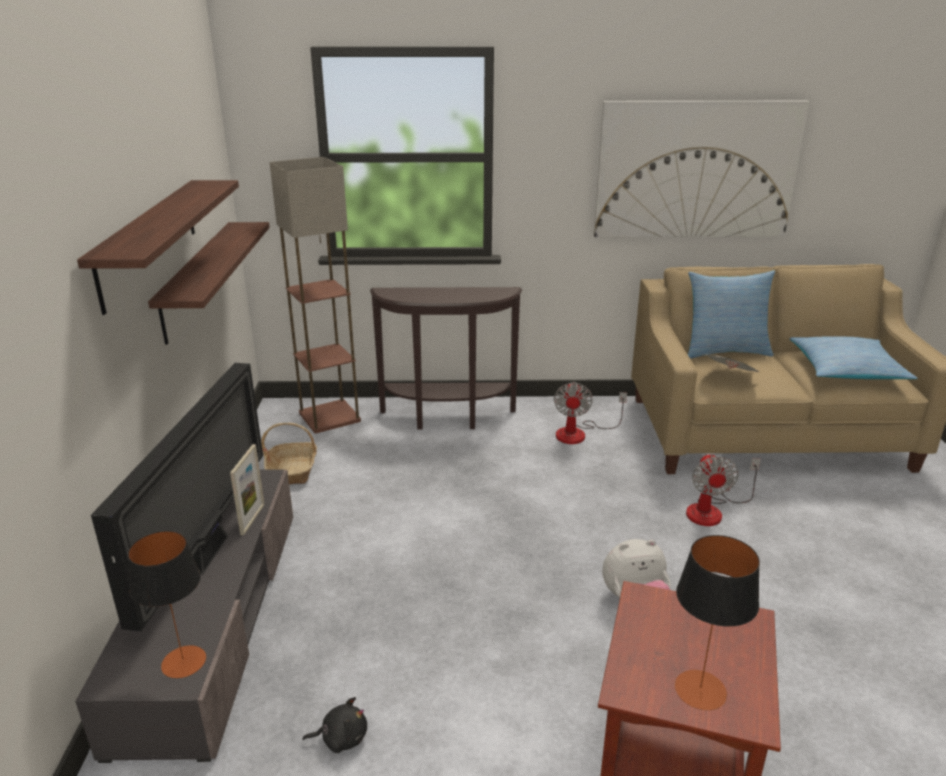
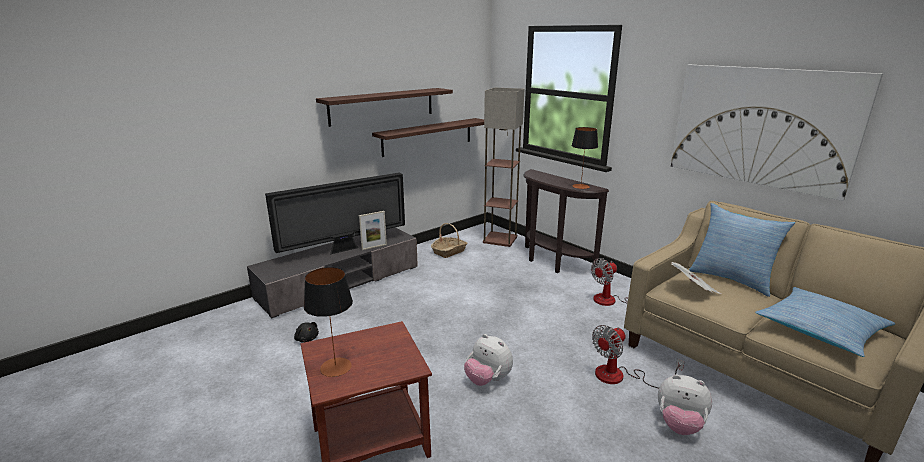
camera: 50 degrees right, 5 degrees down
table lamp [128,531,206,678] -> table lamp moved to [572,127,598,189]
none -> plush toy [658,374,712,435]

